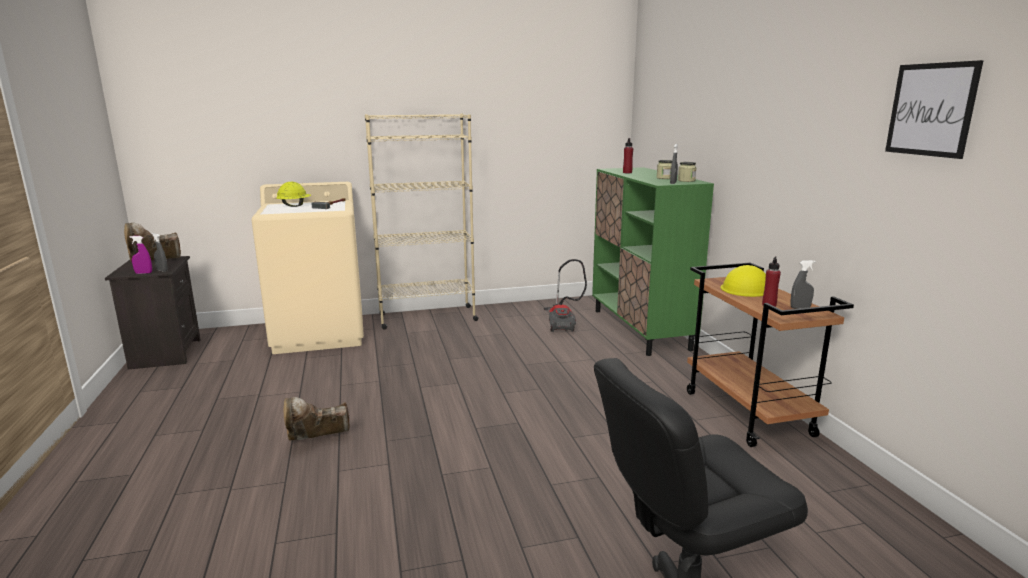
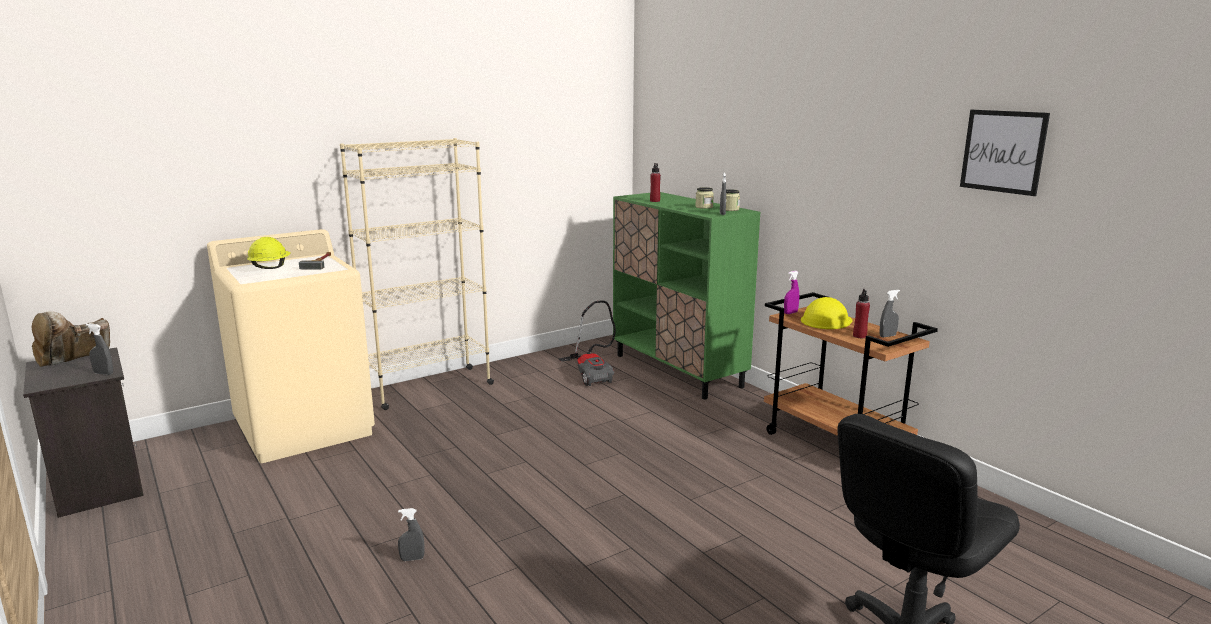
camera: 20 degrees left, 0 degrees up
purple spray bottle [130,236,152,274] -> purple spray bottle moved to [784,271,799,314]
brown boot [284,397,350,441] -> grey spray bottle [398,508,425,561]

